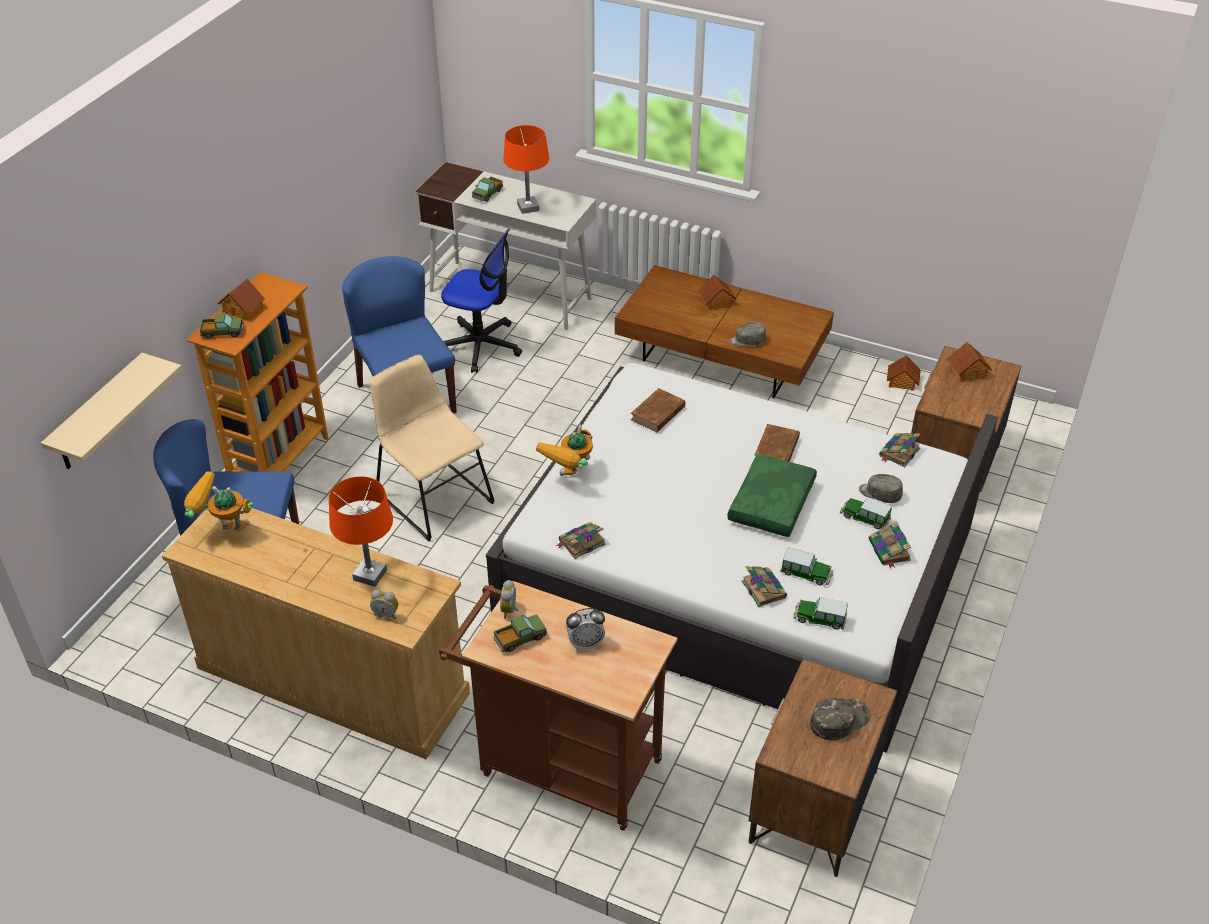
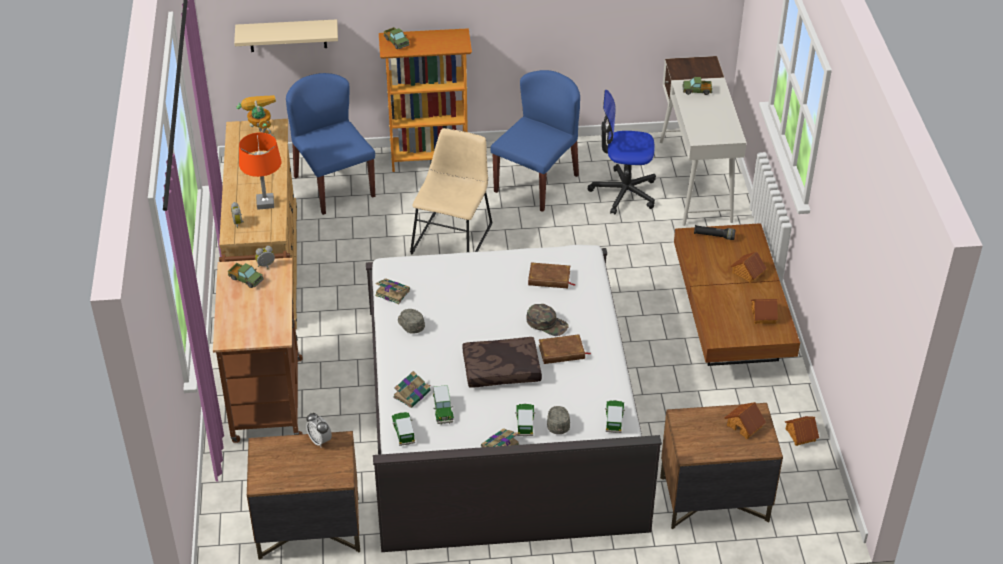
camera: 60 degrees right, 0 degrees up
toy house [218,279,265,321] -> toy house moved to [751,299,778,324]
office chair [441,228,522,373] -> office chair turned 105 degrees clockwise [588,90,656,215]
orange table lamp [503,125,549,214] -> none
toy robot [536,425,593,476] -> none
alarm clock [566,608,605,650] -> alarm clock moved to [306,413,332,447]
green pillow [727,454,817,537] -> brown pillow [462,337,542,388]
grey cap [729,322,766,347] -> grey cap moved to [398,309,425,334]
green cap [810,697,871,740] -> green cap moved to [526,304,569,336]
book [879,433,921,467] -> toy car [605,400,625,433]
none -> black flashlight [694,225,736,240]

